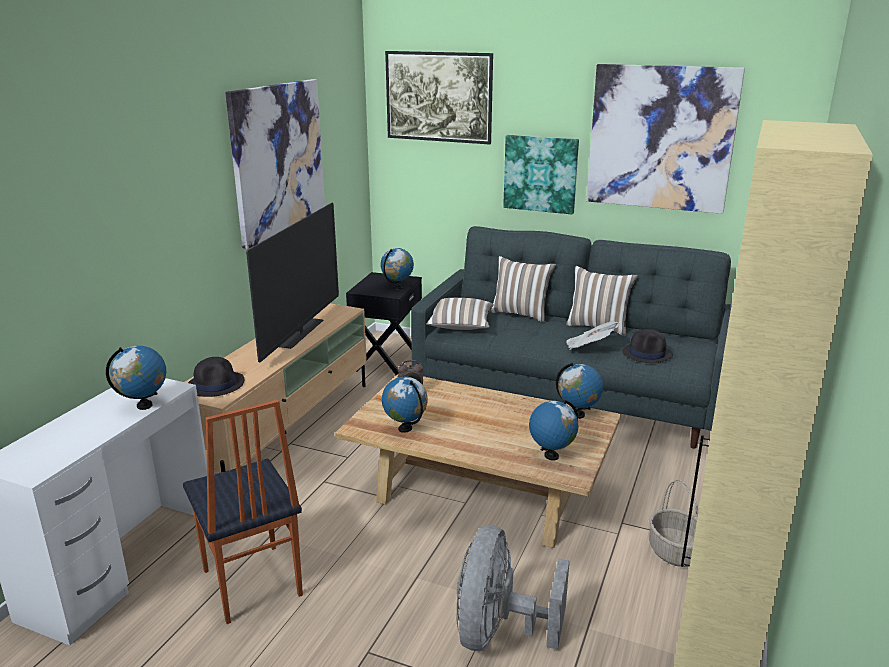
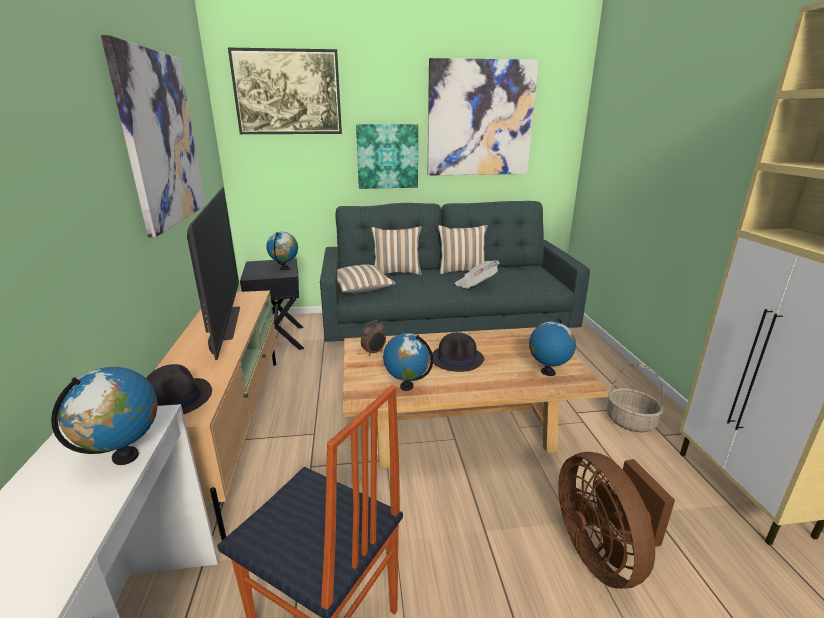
camera: 30 degrees left, 0 degrees up
grey fan [457,526,570,651] -> brown fan [558,452,675,589]
globe [556,363,603,419] -> none
black hat [622,329,673,363] -> black hat moved to [430,332,484,372]

